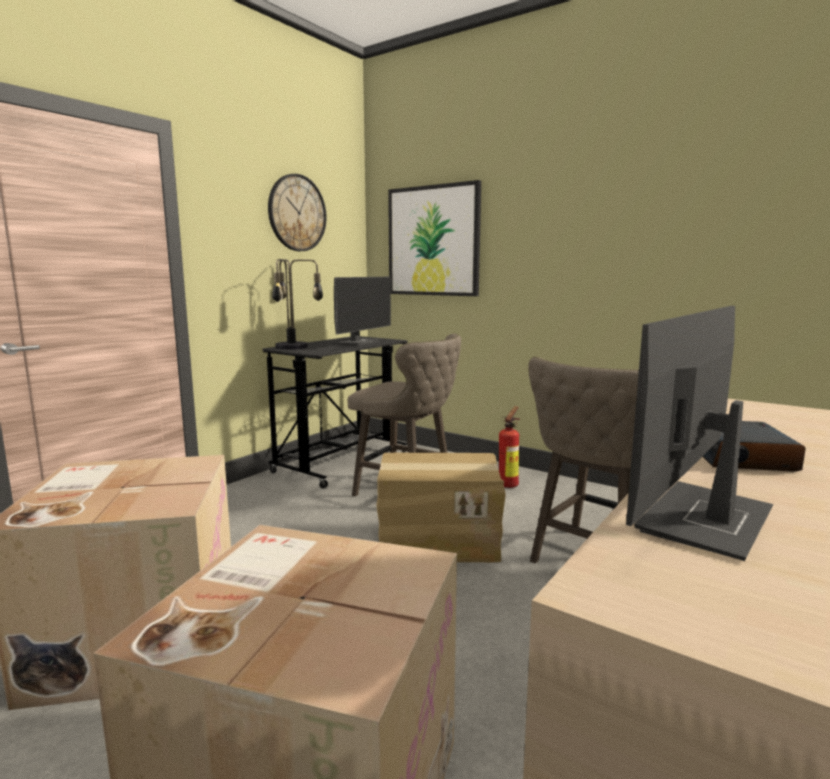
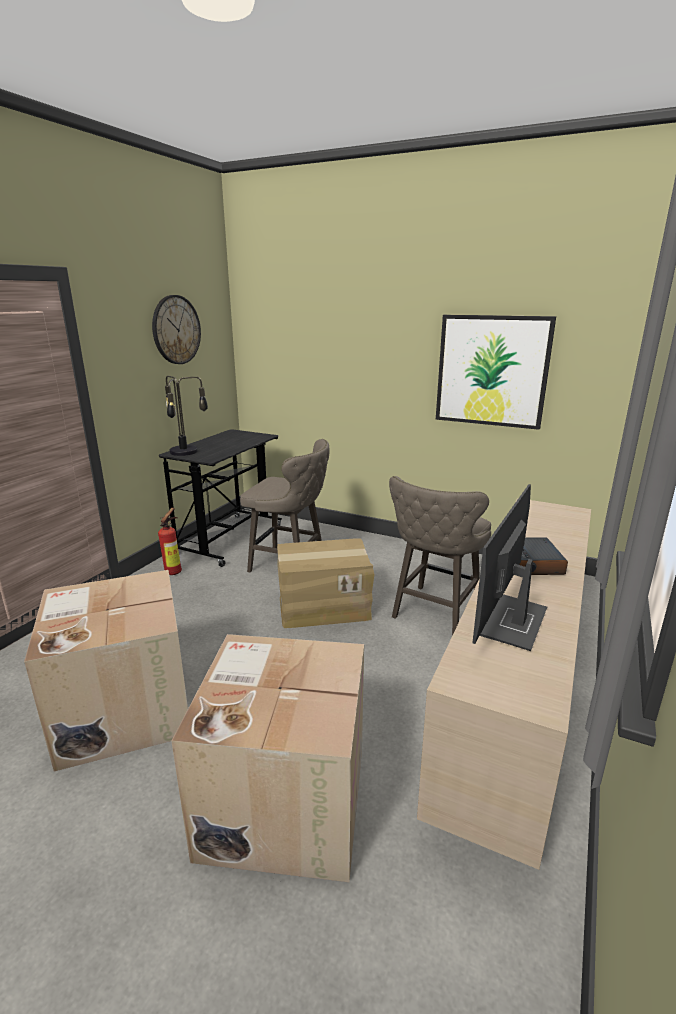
camera: 10 degrees left, 10 degrees up
monitor [333,277,391,346] -> none
picture [388,180,481,296] -> picture moved to [436,315,556,430]
fire extinguisher [499,407,520,488] -> fire extinguisher moved to [158,508,182,575]

